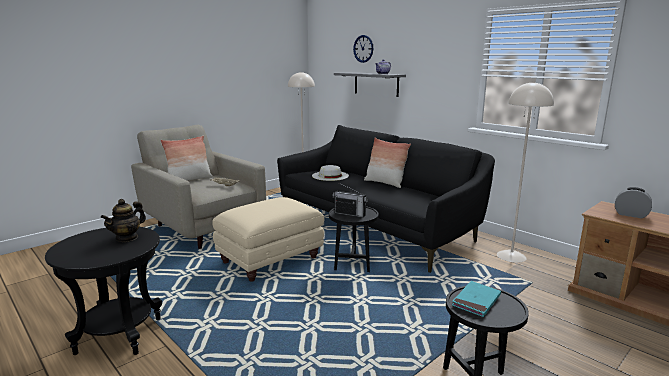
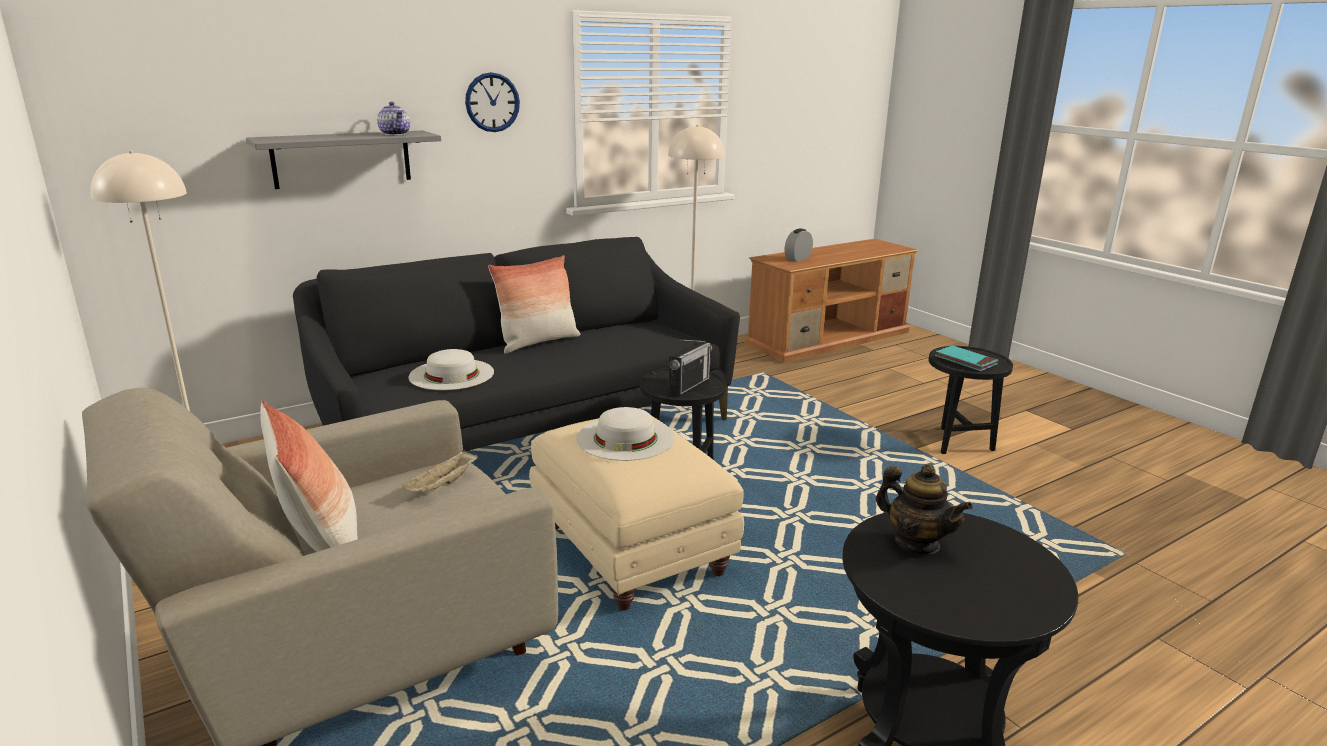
camera: 80 degrees left, 5 degrees up
wall clock [353,35,373,63] -> wall clock moved to [465,72,520,132]
none -> white hat [576,407,675,461]

